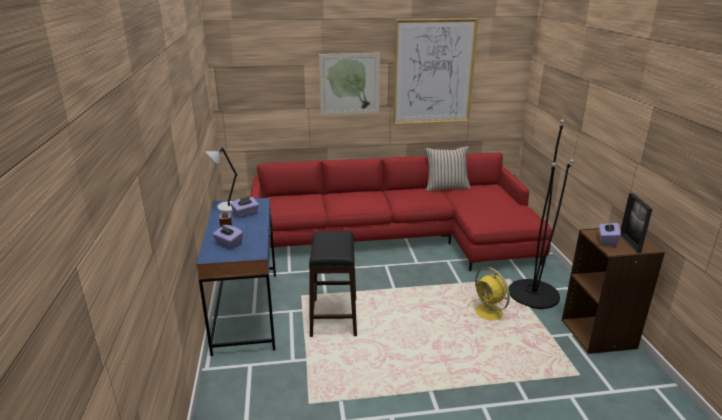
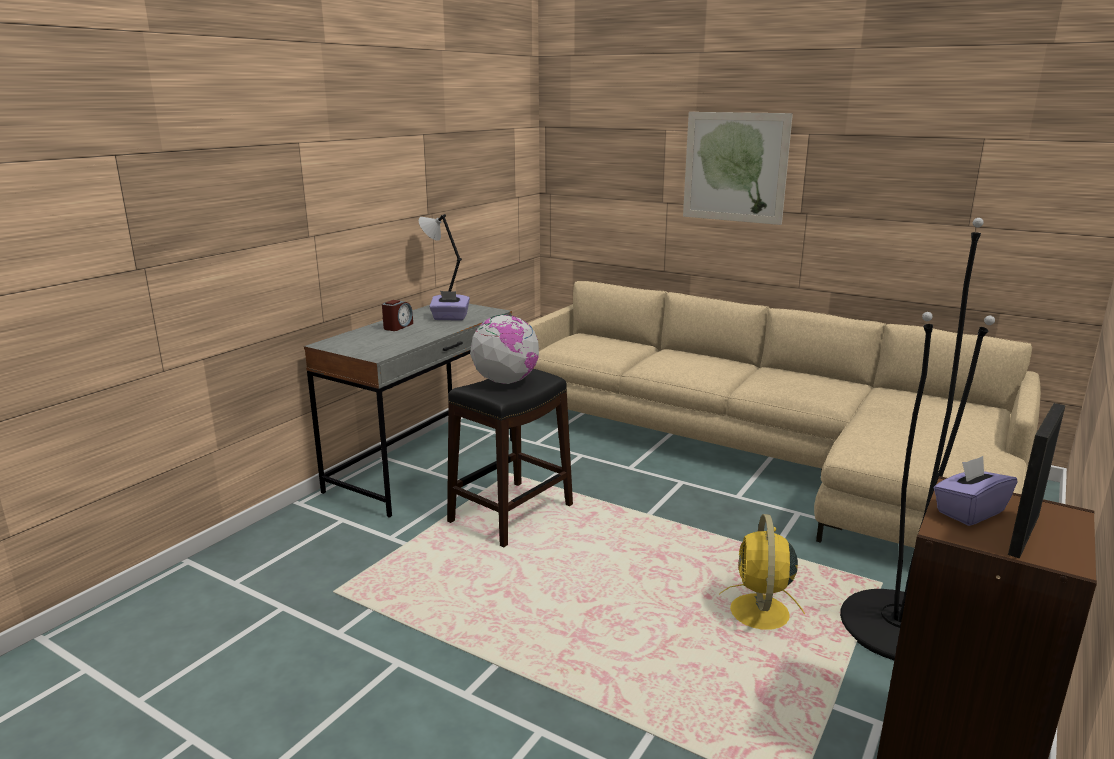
camera: 40 degrees right, 5 degrees down
blue desk [196,198,276,356] -> grey desk [304,304,512,518]
purple tissue box [212,225,243,249] -> none
red sofa [250,152,552,271] -> beige sofa [528,281,1041,548]
picture [393,18,478,125] -> none
beige pillow [425,146,471,191] -> none
none -> globe [470,314,539,384]

